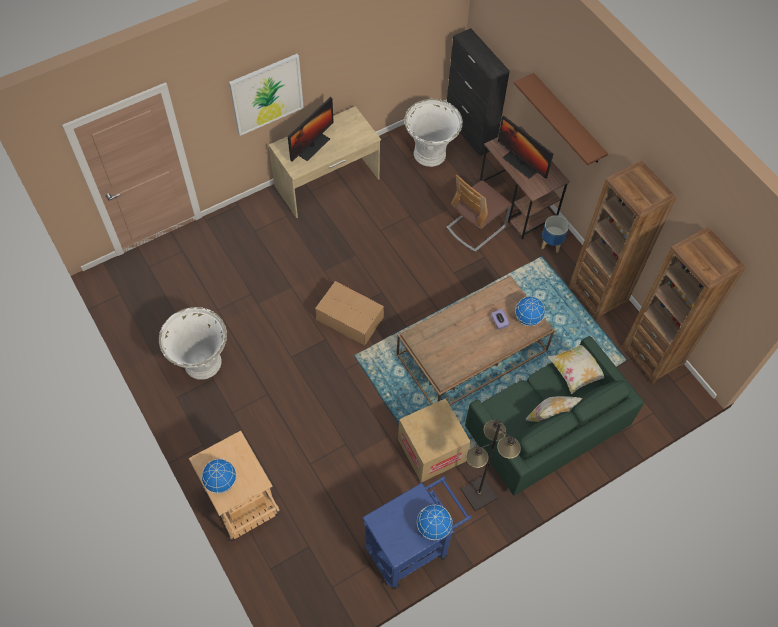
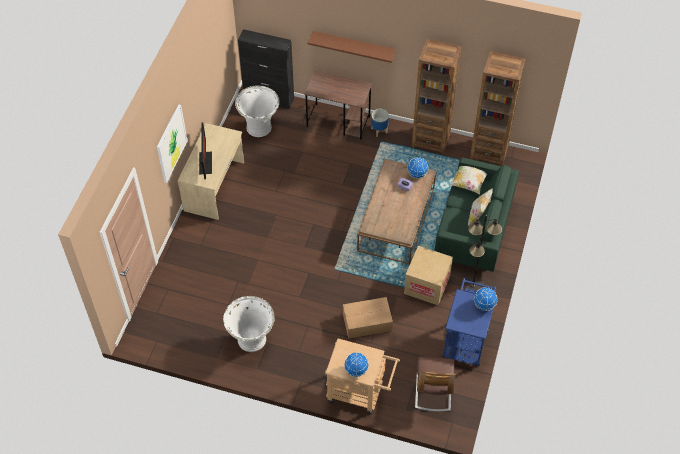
camera: 40 degrees left, 5 degrees down
cardboard box [315,281,384,346] -> cardboard box moved to [343,297,393,339]
chair [446,175,512,252] -> chair moved to [415,357,455,412]
monitor [498,116,553,179] -> none

